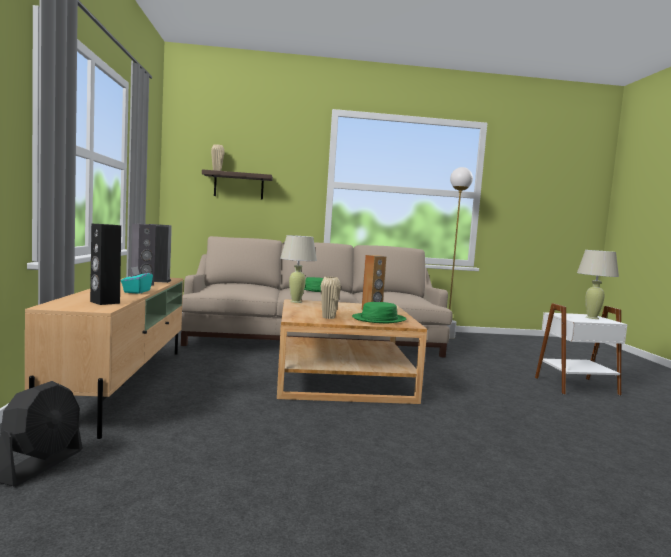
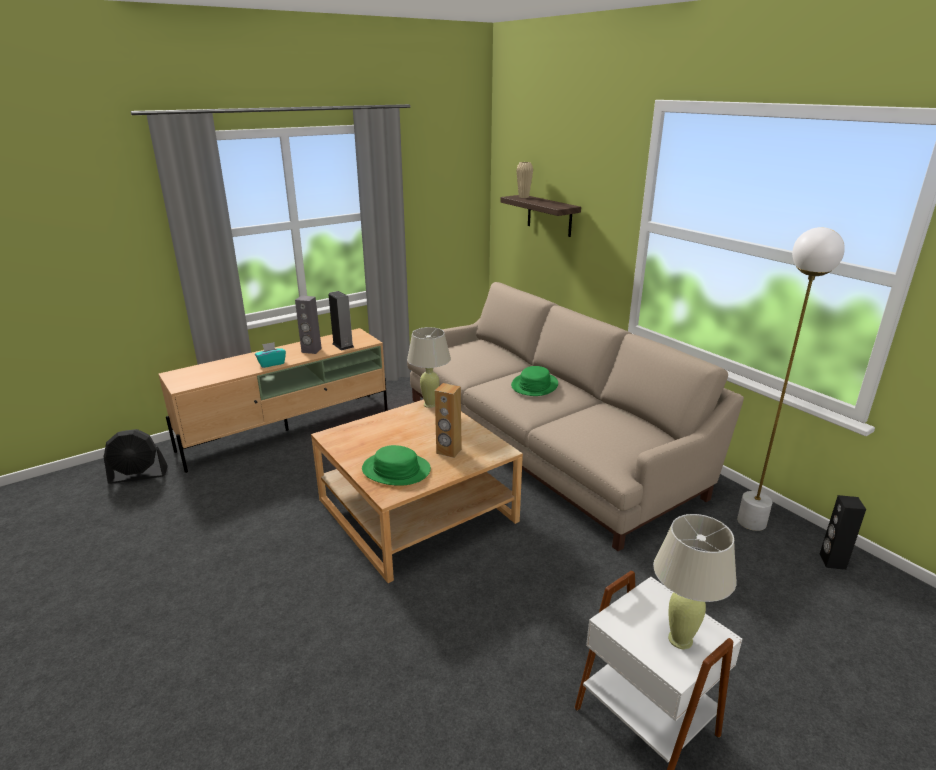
camera: 60 degrees right, 20 degrees up
black speaker [90,224,121,305] -> black speaker moved to [820,495,866,570]
beige vase [321,277,341,319] -> none

